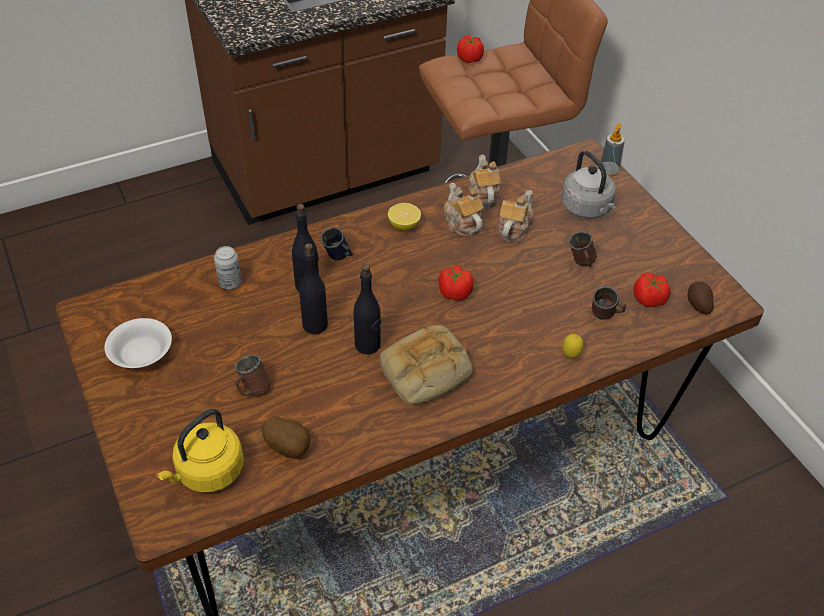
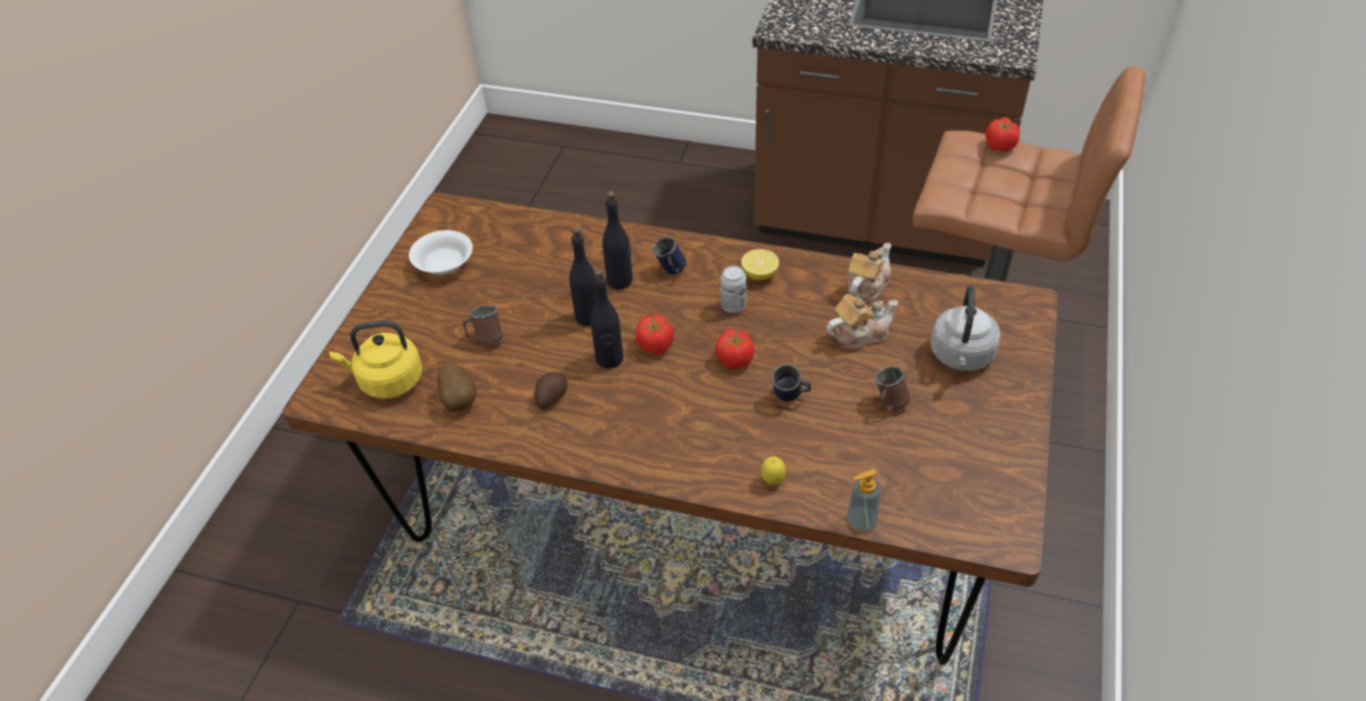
camera: 45 degrees right, 0 degrees up
can [214,246,241,289] -> can moved to [721,266,746,313]
bread [379,325,473,405] -> none
teapot [444,183,484,236] -> none
brown mug [592,286,626,320] -> none
soap dispenser [600,123,625,177] -> soap dispenser moved to [846,469,881,533]
tomato [633,272,671,307] -> tomato moved to [635,314,674,355]
potato [688,282,714,314] -> potato moved to [534,372,567,409]
none -> blue mug [772,364,811,402]

